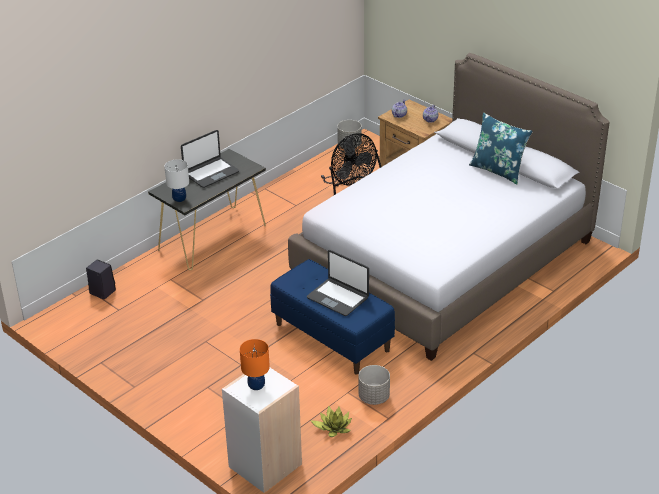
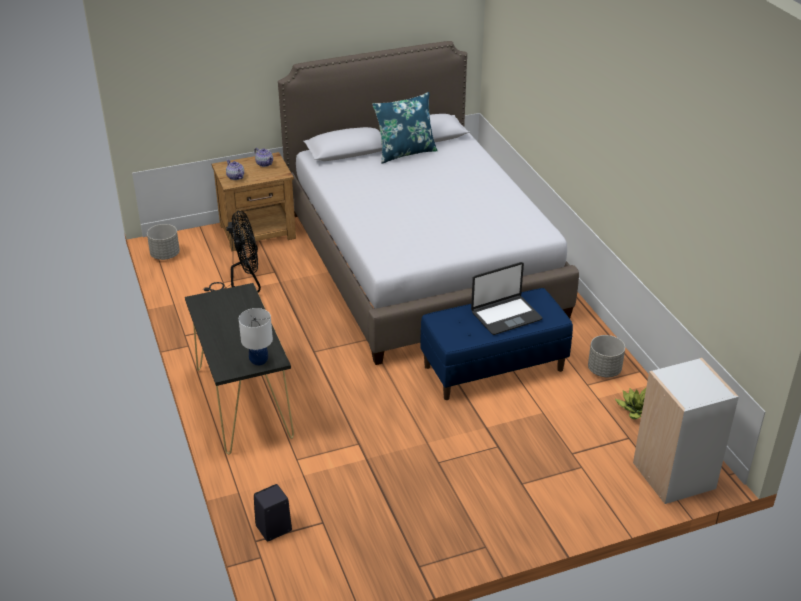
camera: 65 degrees left, 0 degrees up
laptop [181,130,239,188] -> none
orange table lamp [240,339,270,390] -> none

